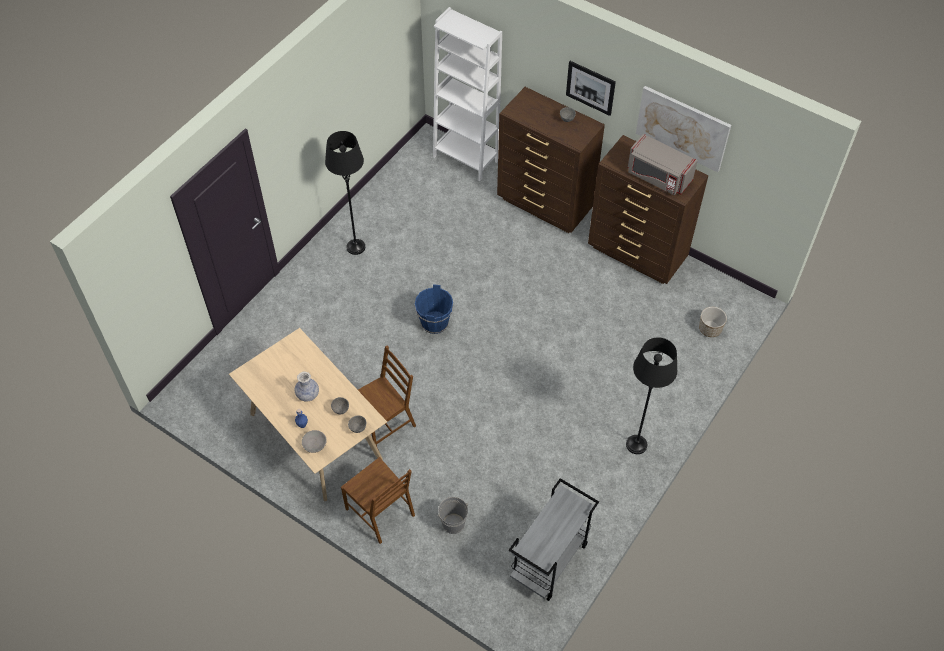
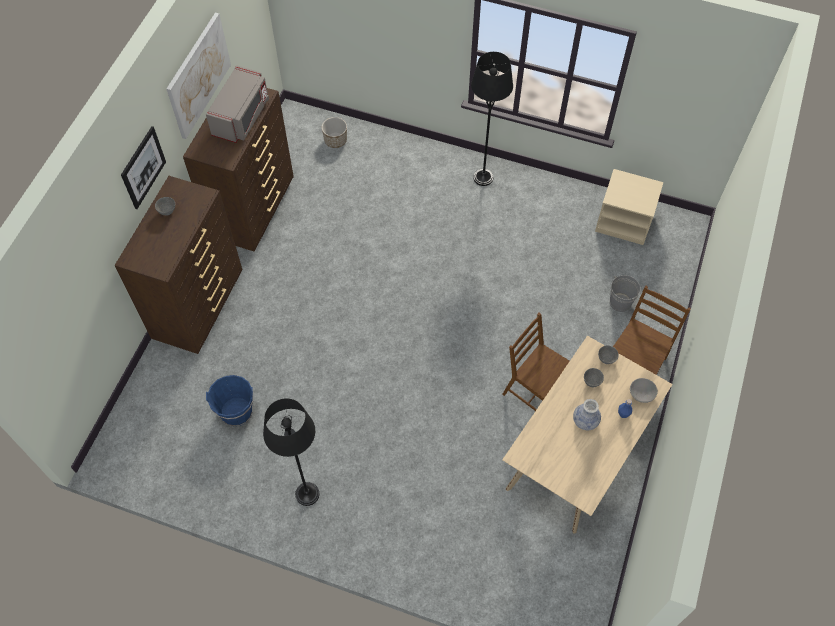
camera: 105 degrees left, 5 degrees up
blue bucket [415,284,453,334] -> blue bucket moved to [206,375,253,426]
white bookcase [433,7,502,181] -> none
grey cart [509,478,599,601] -> beige nightstand [595,169,663,245]

